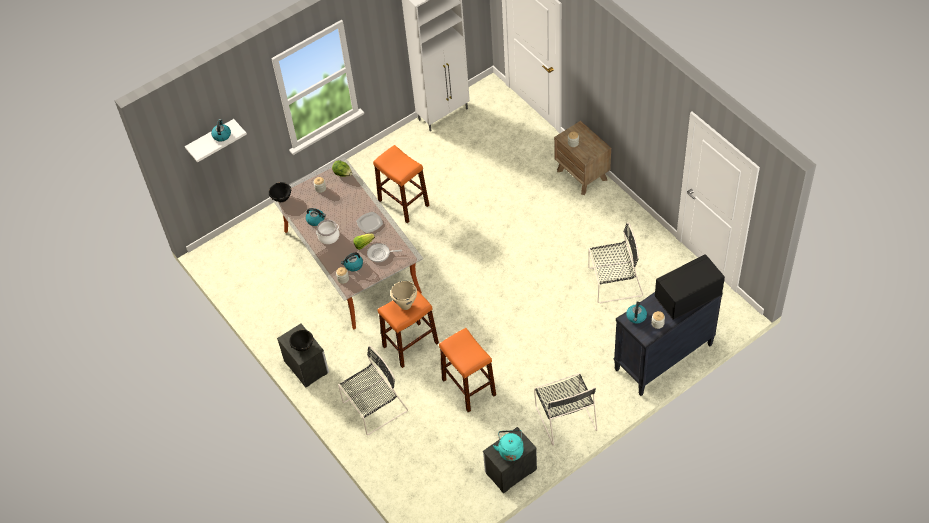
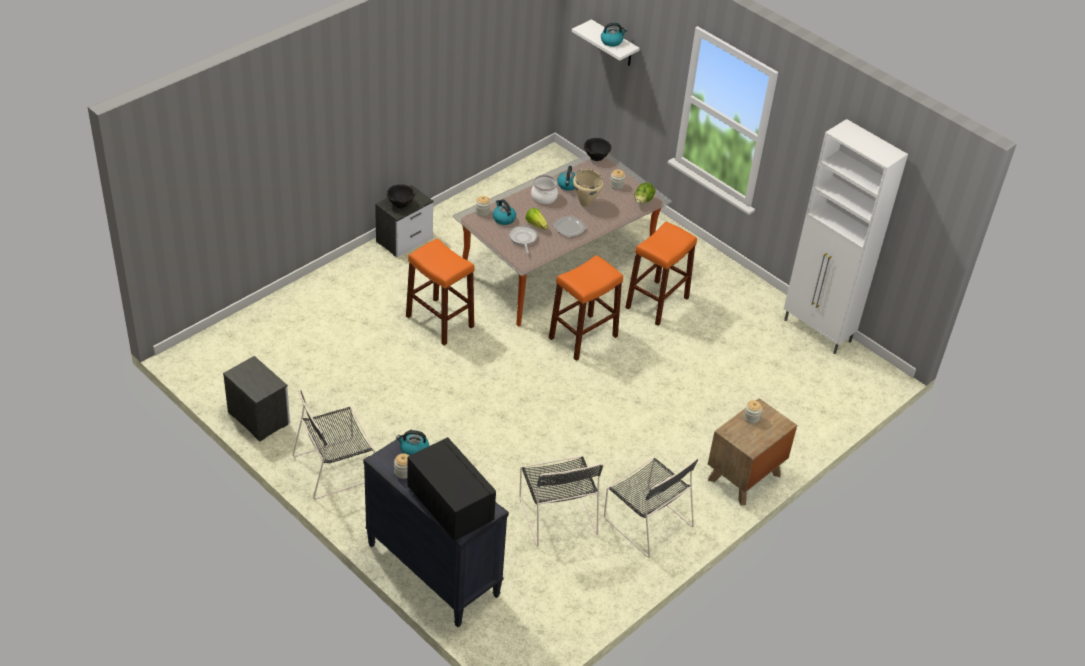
camera: 75 degrees right, 10 degrees down
black chair [338,346,408,435] -> black chair moved to [604,457,698,557]
beige cooking pot [390,281,417,310] -> beige cooking pot moved to [573,169,603,207]
orange stool [439,328,496,412] -> orange stool moved to [549,255,623,361]
turquoise kettle [493,430,523,461] -> none

